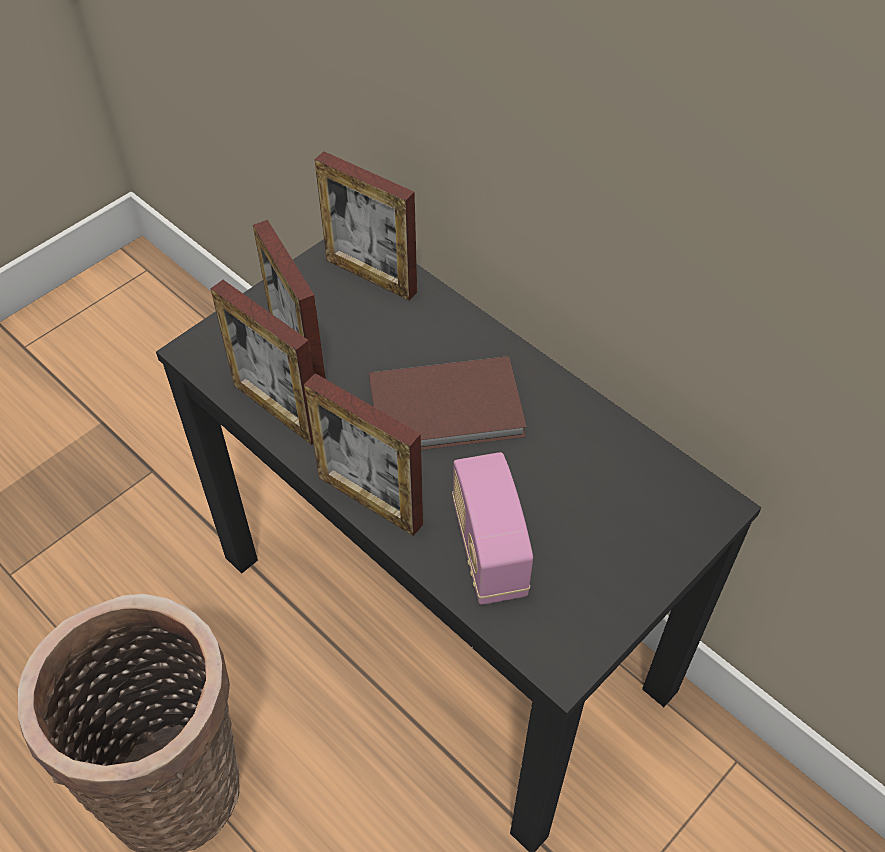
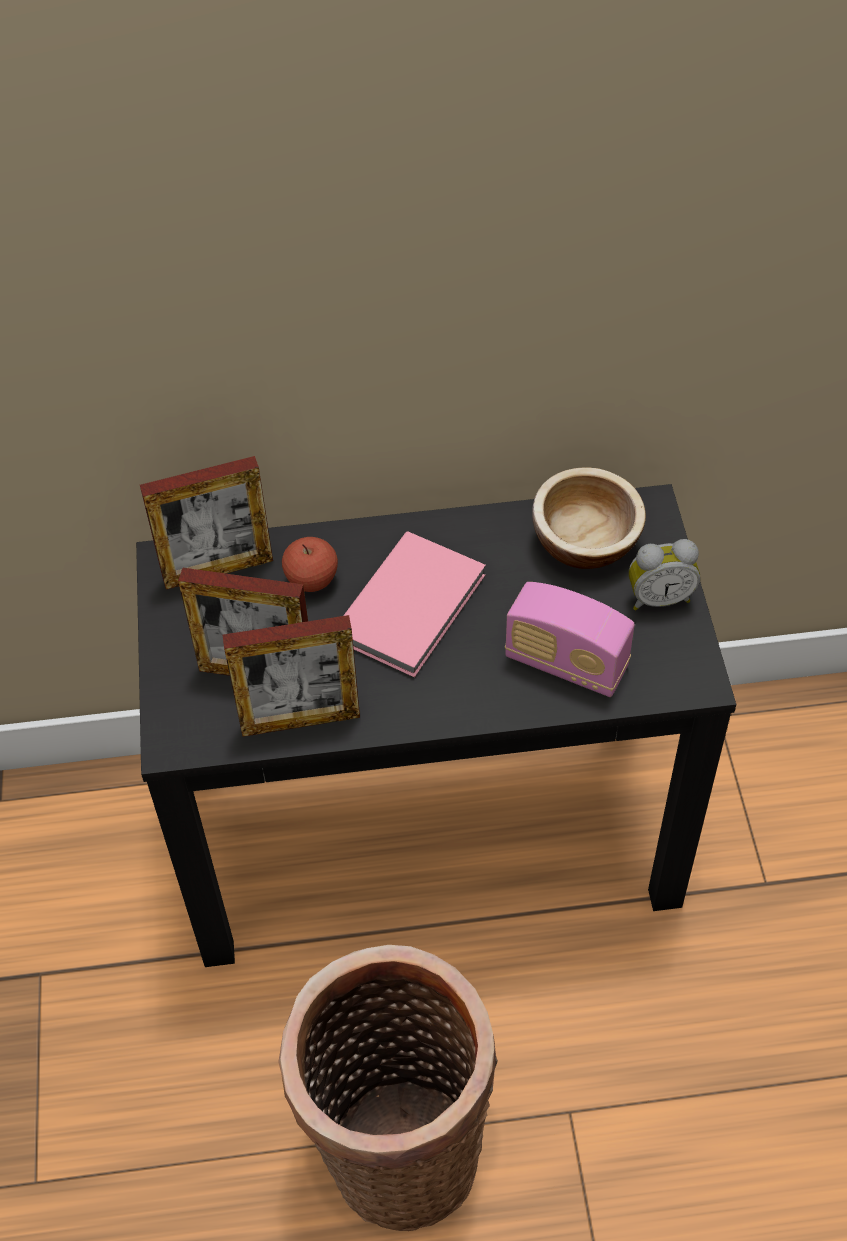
camera: 50 degrees left, 0 degrees up
picture frame [304,373,423,536] -> none
brown book [369,356,527,450] -> pink book [343,532,486,678]
none -> apple [282,537,338,592]
none -> bowl [532,467,646,569]
none -> alarm clock [629,539,700,610]

